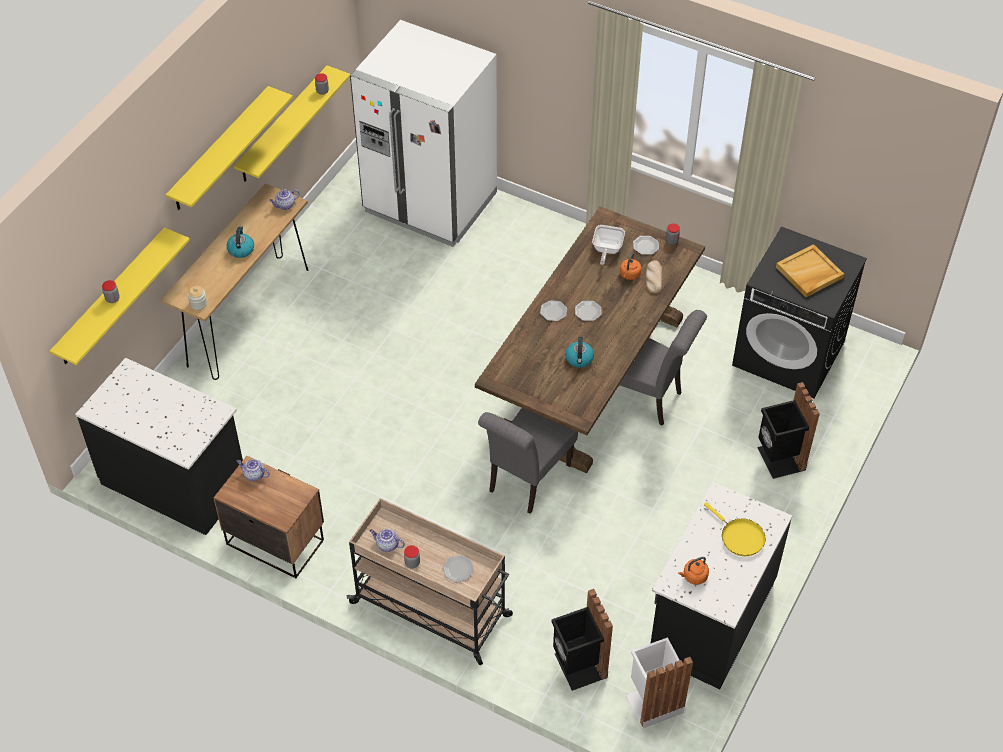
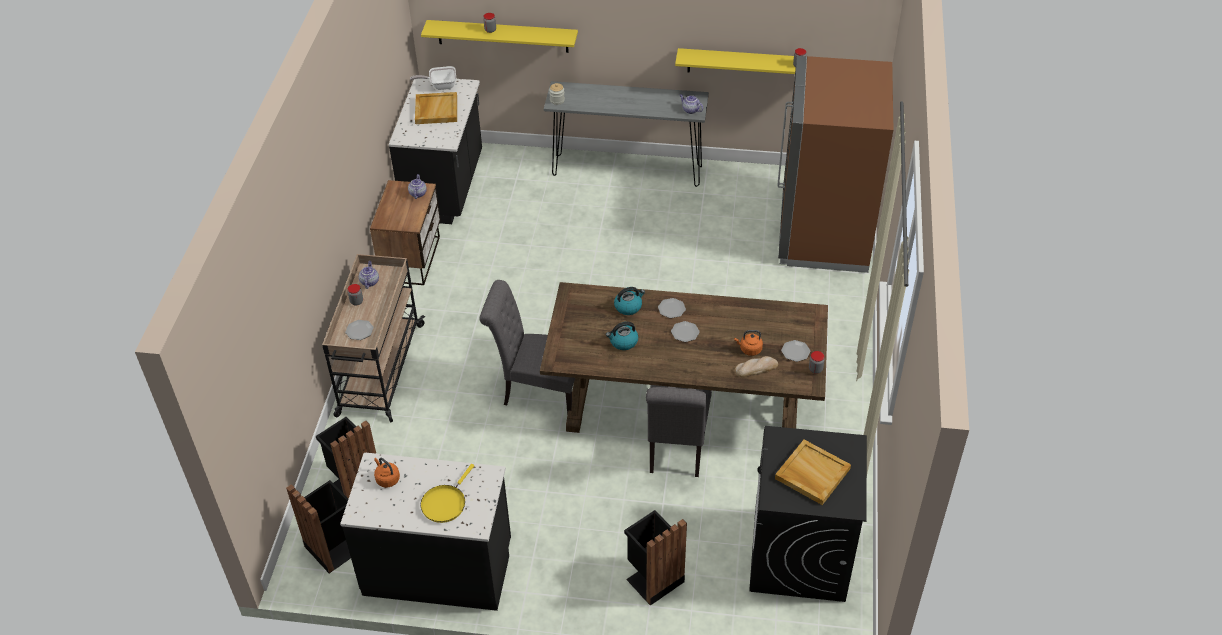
camera: 70 degrees right, 5 degrees down
brown console table [161,183,308,380] -> grey console table [544,81,709,187]
yellow shelf [166,86,293,210] -> none
kettle [227,226,254,258] -> kettle moved to [614,287,645,315]
white fridge [350,20,497,247] -> brown fridge [777,56,893,273]
frying pan [592,225,625,265] -> frying pan moved to [410,66,456,90]
white trash can [626,637,693,728] -> black trash can [286,480,351,573]
none -> beige tray [415,92,457,124]

